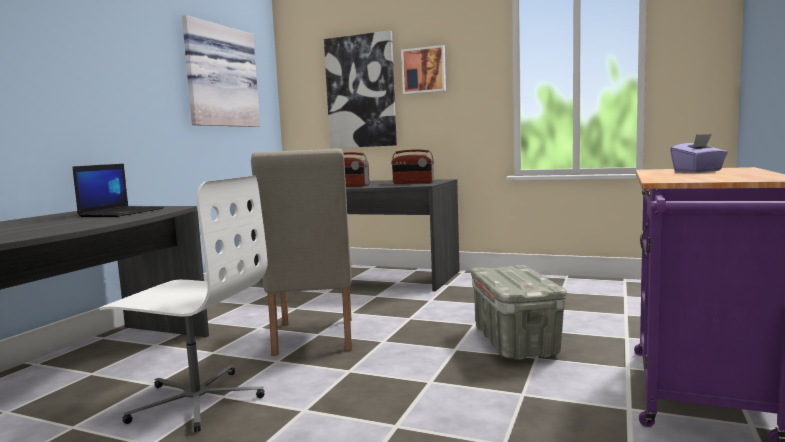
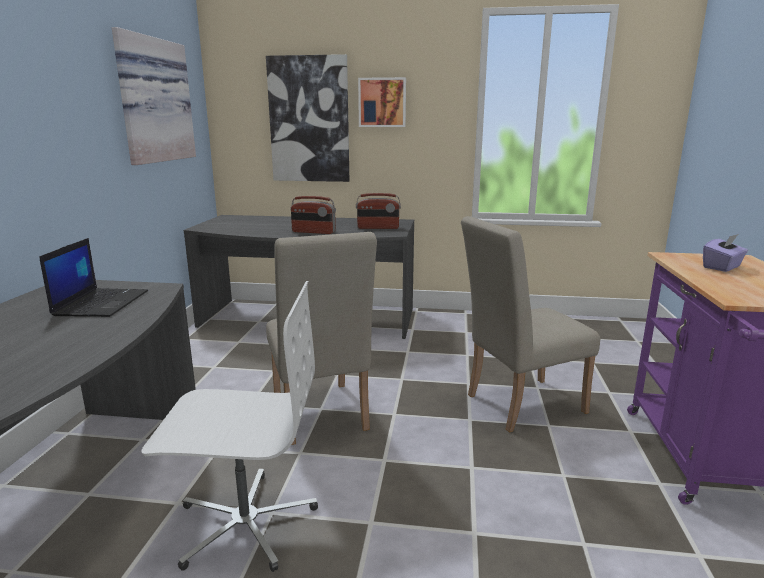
camera: 15 degrees left, 10 degrees up
grey storage box [471,265,567,360] -> beige chair [461,216,600,432]

